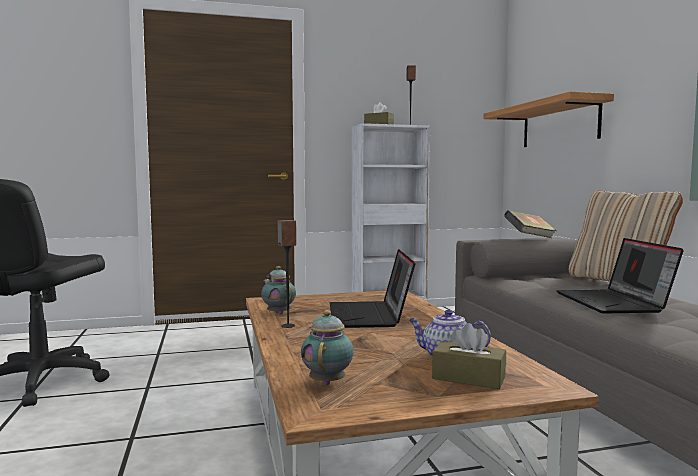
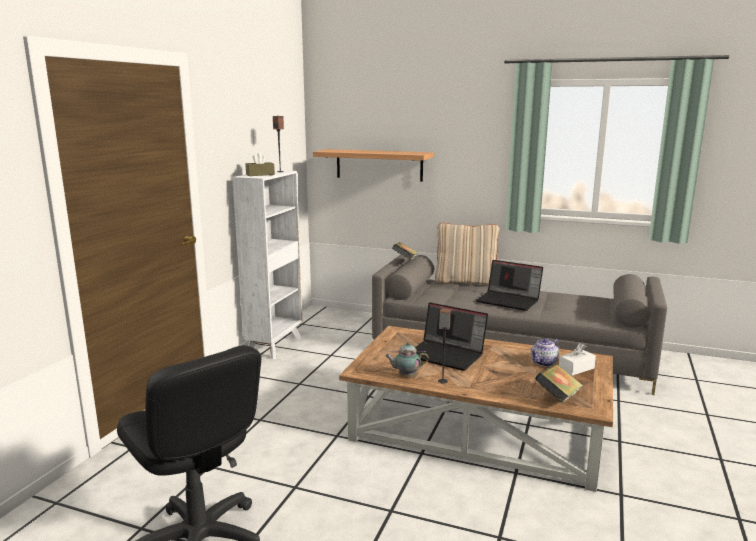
camera: 55 degrees left, 10 degrees up
teapot [301,310,354,385] -> book [535,364,583,403]
brown tissue box [432,323,506,389] -> white tissue box [559,343,596,376]

